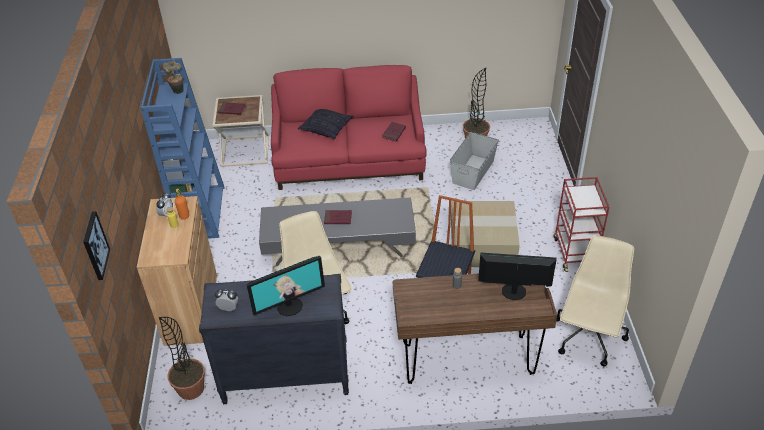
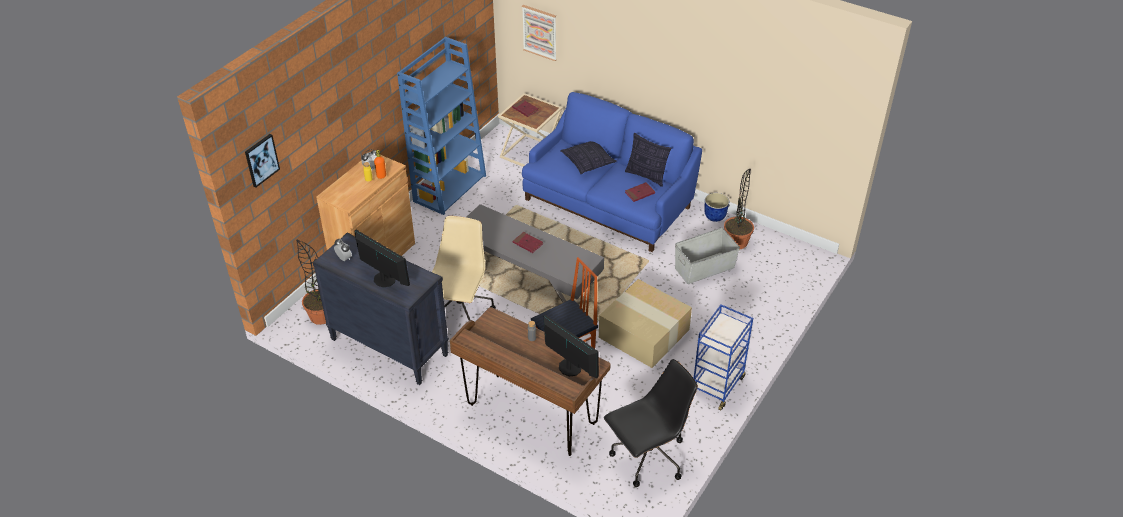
camera: 35 degrees right, 0 degrees up
potted plant [163,60,184,94] -> none
monitor [246,256,325,316] -> monitor turned 150 degrees counterclockwise [355,230,410,287]
red sofa [271,65,427,190] -> blue sofa [522,92,702,252]
red cart [554,177,609,272] -> blue cart [694,304,753,411]
beige office chair [556,235,634,367] -> black office chair [604,359,698,487]
none -> picture [522,5,557,61]
none -> pillow [625,133,671,187]
none -> planter [705,193,729,222]

